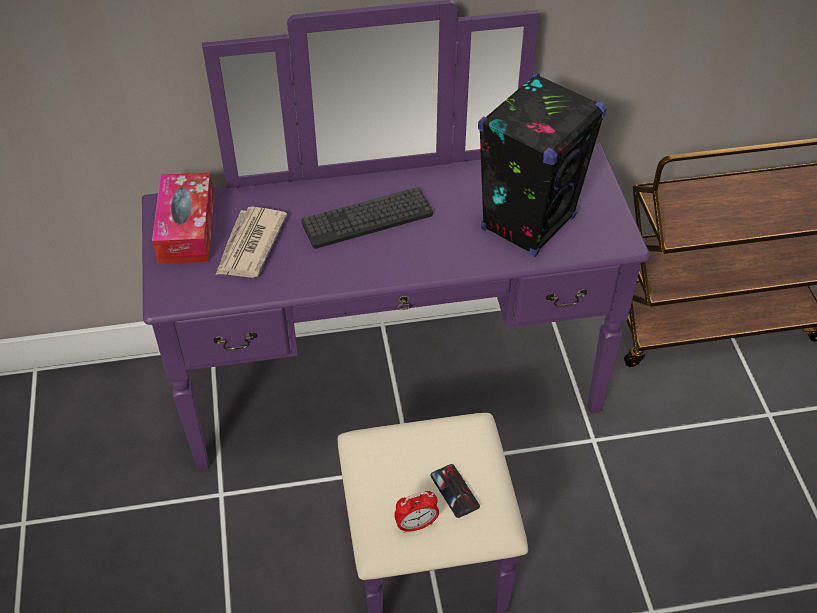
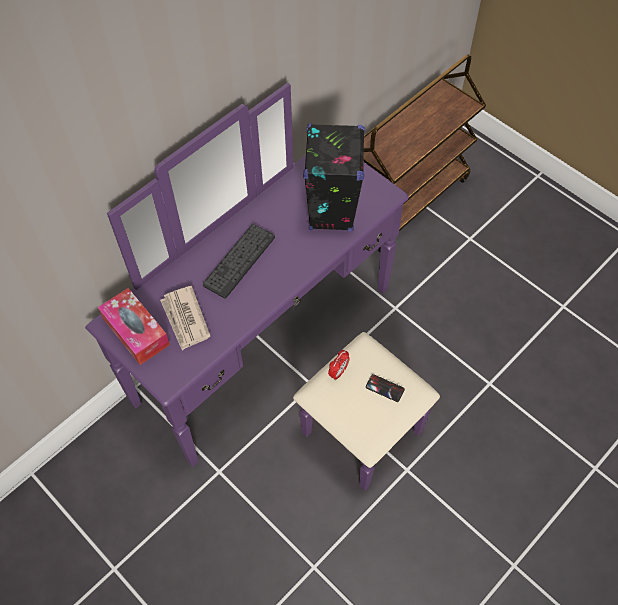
camera: 35 degrees left, 10 degrees up
alarm clock [394,491,439,533] -> alarm clock moved to [328,350,350,380]

